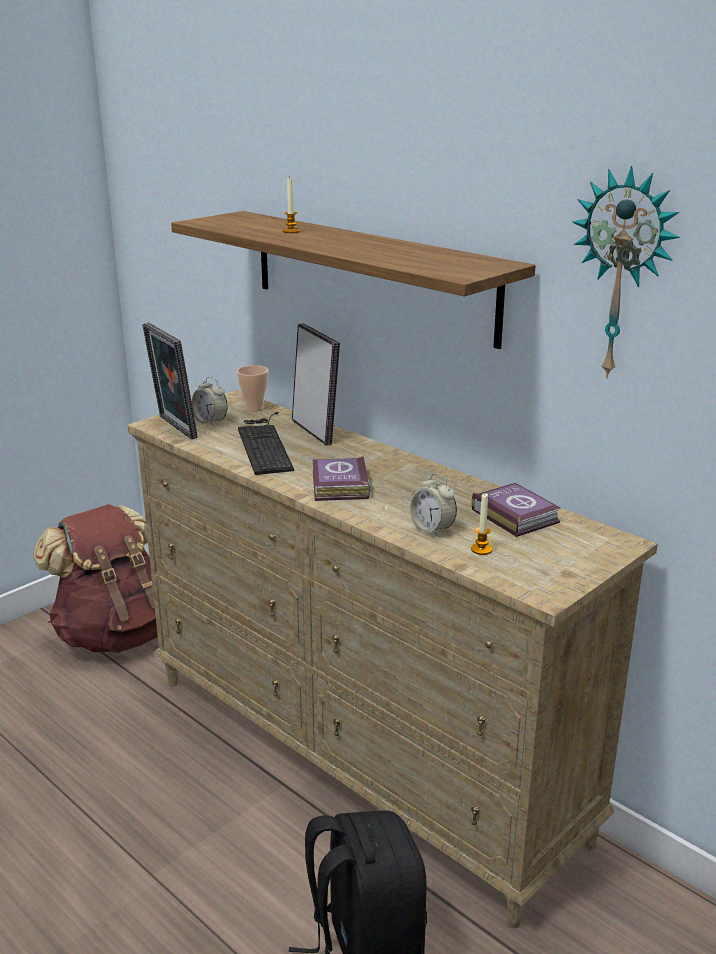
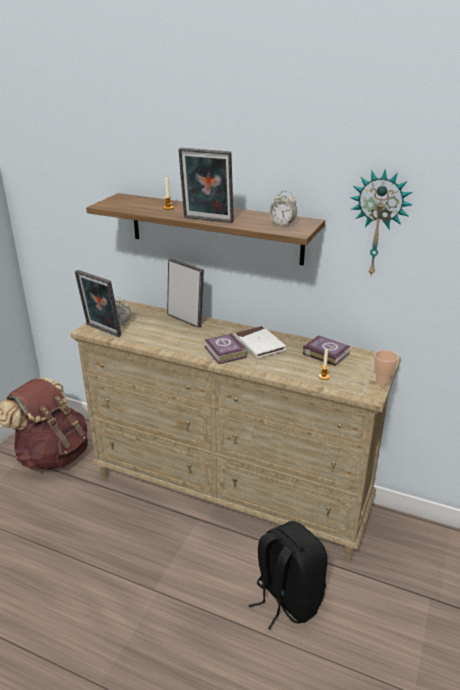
camera: 20 degrees left, 5 degrees up
cup [237,365,269,412] -> cup moved to [374,350,399,385]
keyboard [238,412,294,475] -> none
alarm clock [410,473,457,537] -> alarm clock moved to [269,191,297,227]
none -> picture frame [178,148,234,223]
none -> white book [234,326,286,358]

